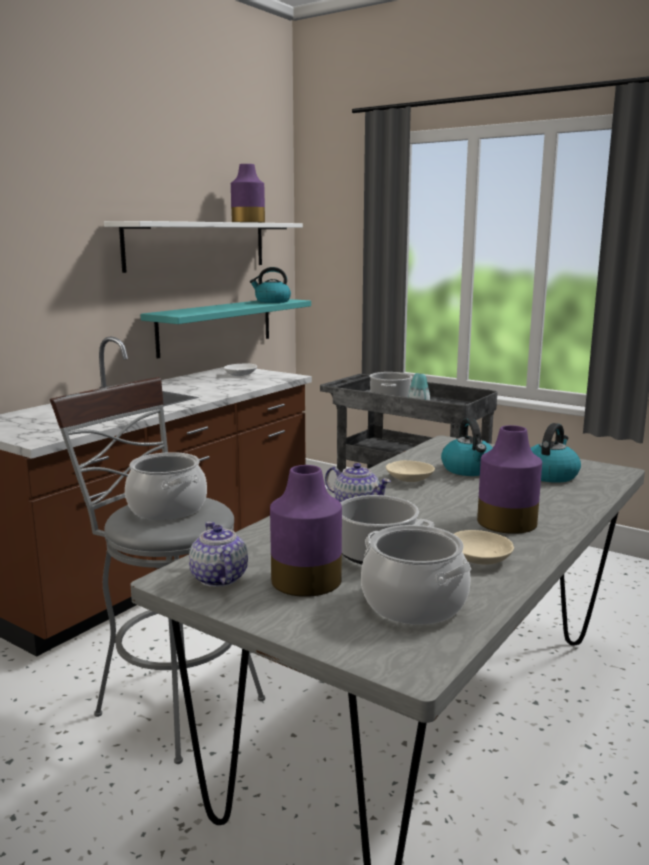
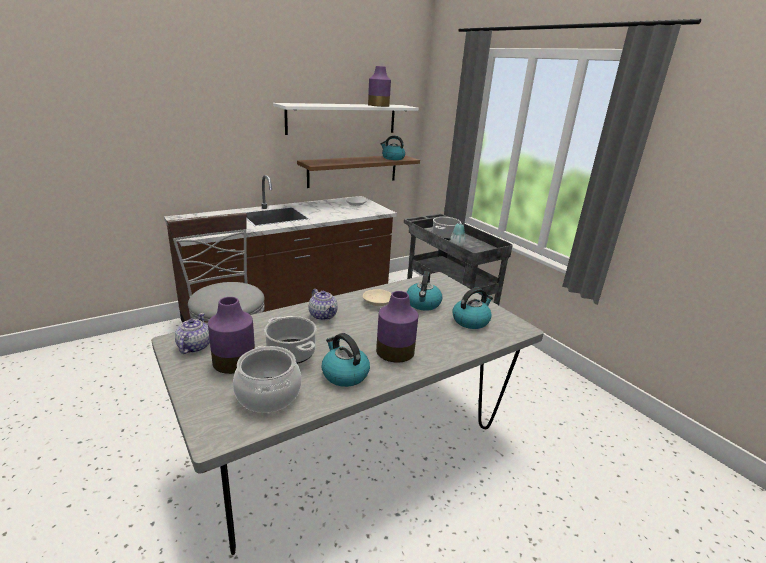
camera: 20 degrees right, 10 degrees up
cooking pot [125,452,207,520] -> none
turquoise shelf [141,299,311,359] -> brown shelf [297,155,420,188]
beige bowl [454,530,514,565] -> kettle [321,333,370,387]

